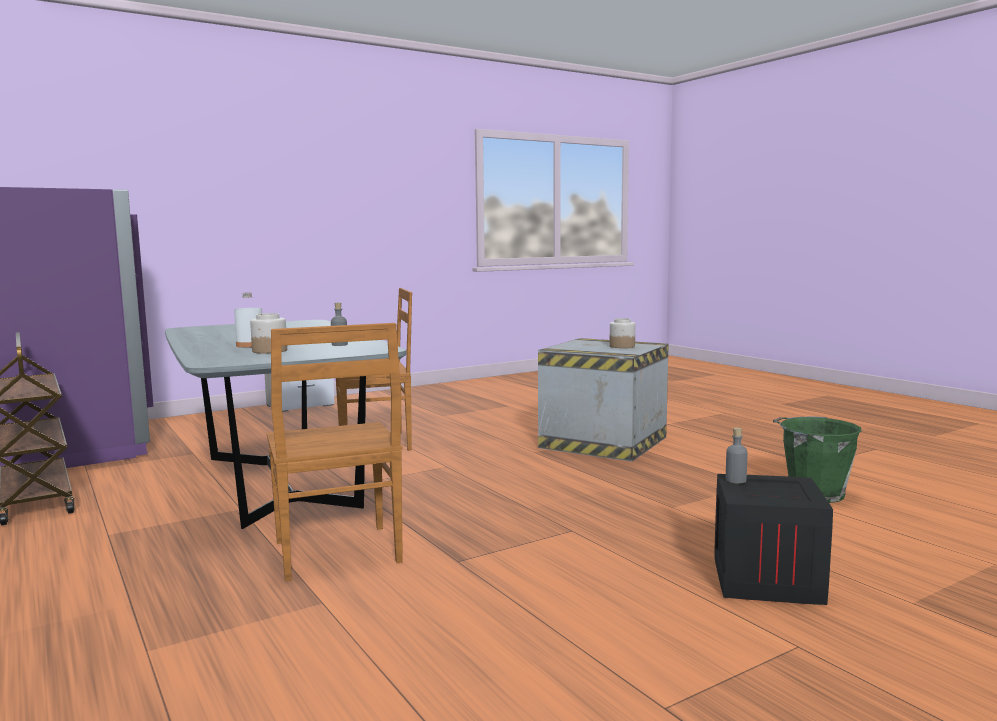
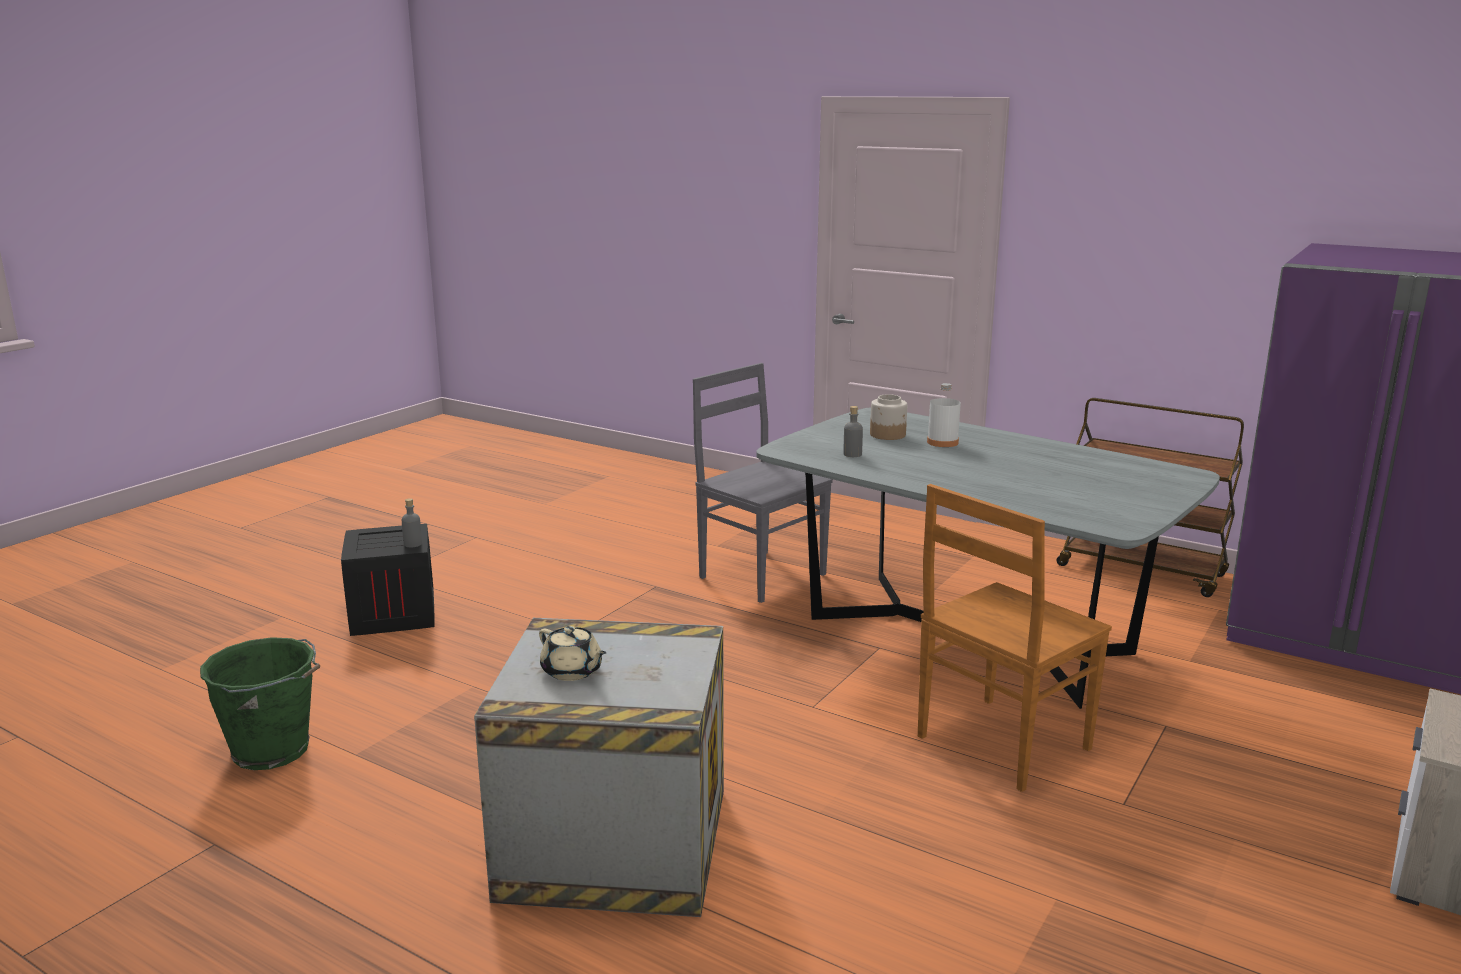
camera: 155 degrees right, 10 degrees up
brown chair [267,323,403,581] -> grey chair [693,363,833,603]
jar [610,318,635,348] -> beige teapot [539,626,606,681]

